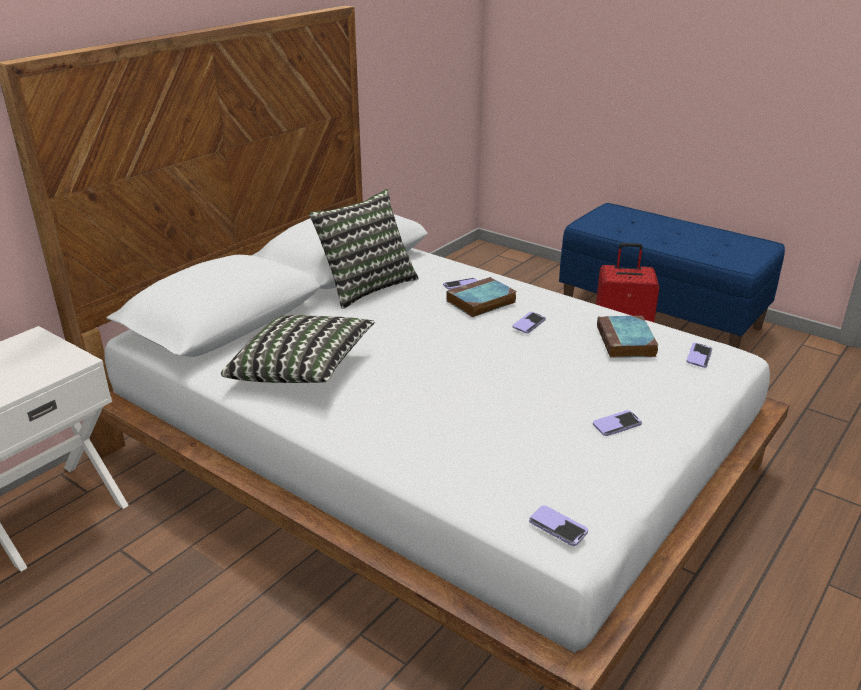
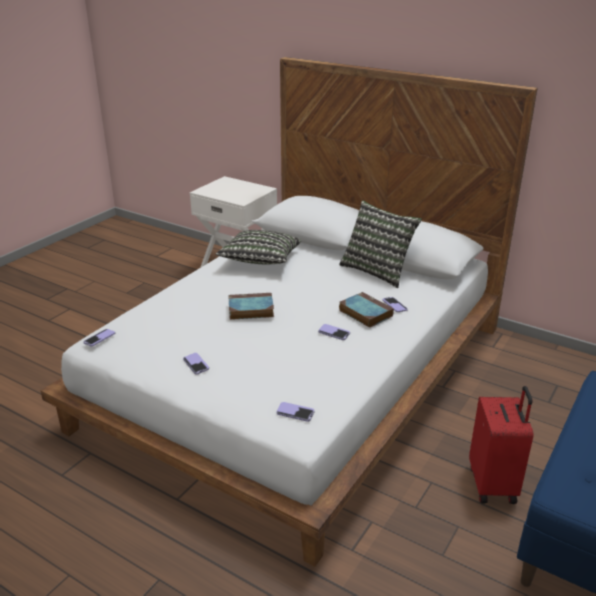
camera: 85 degrees right, 0 degrees up
book [597,316,658,358] -> book moved to [228,293,274,320]

